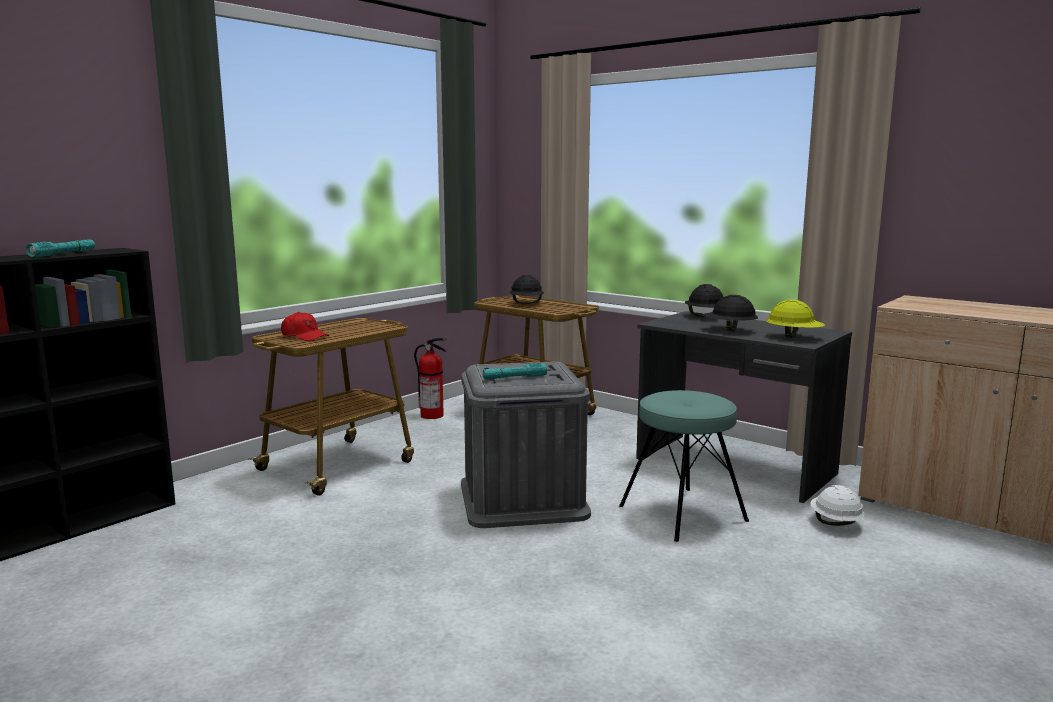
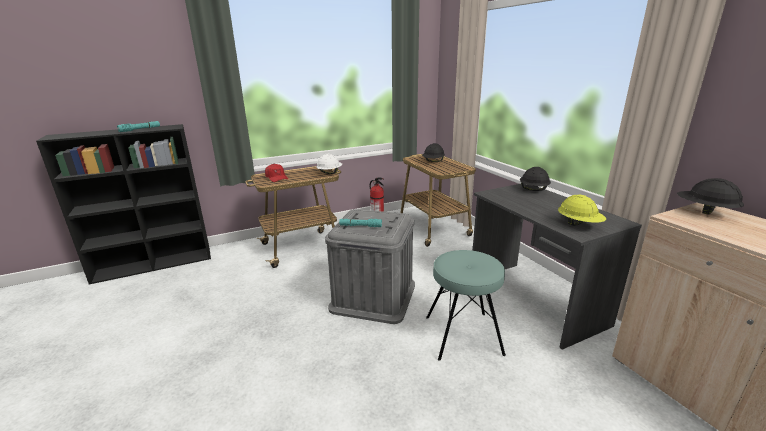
camera: 25 degrees right, 10 degrees up
black hard hat [703,295,758,331] -> black hard hat moved to [677,178,744,215]
white hard hat [811,485,865,526] -> white hard hat moved to [316,154,342,174]

